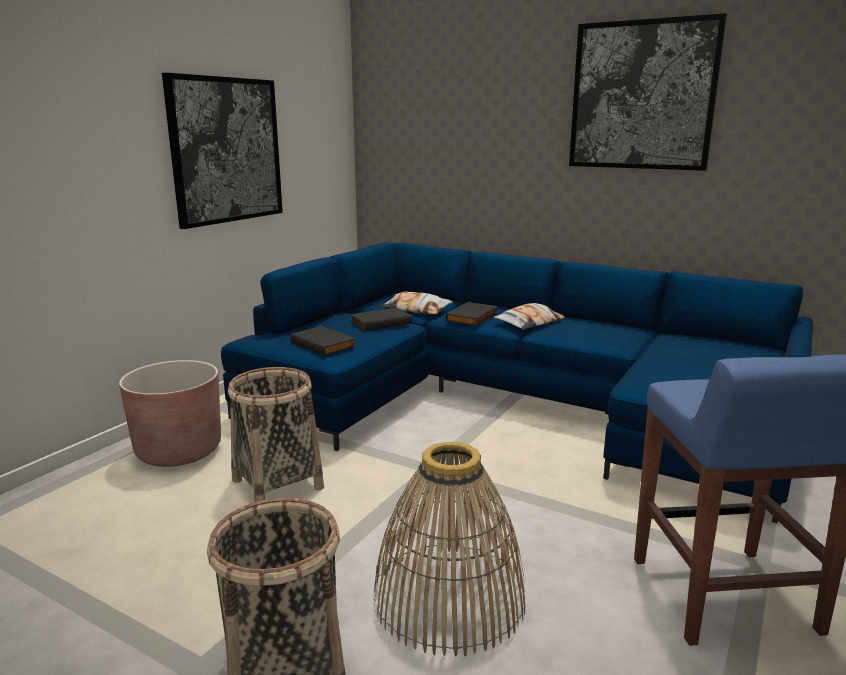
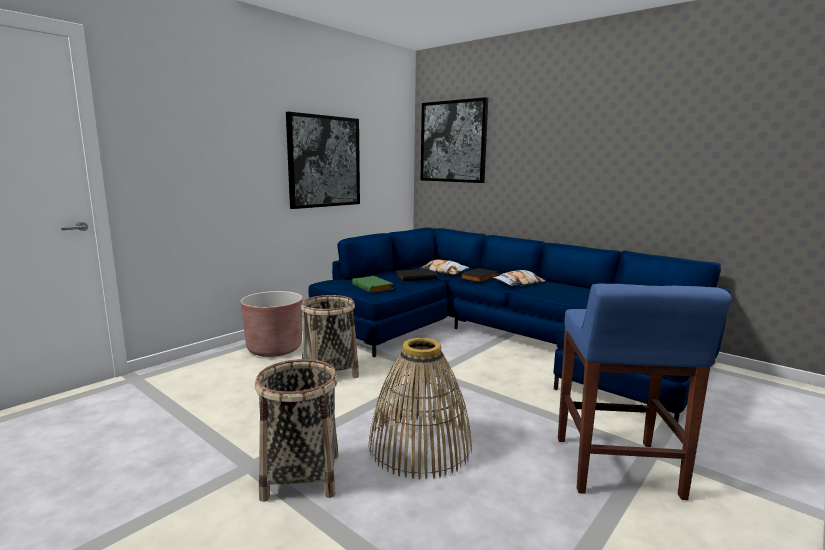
camera: 10 degrees right, 5 degrees down
black book [290,326,356,356] -> green book [352,276,394,293]
picture [569,13,727,171] -> picture moved to [421,97,488,183]

